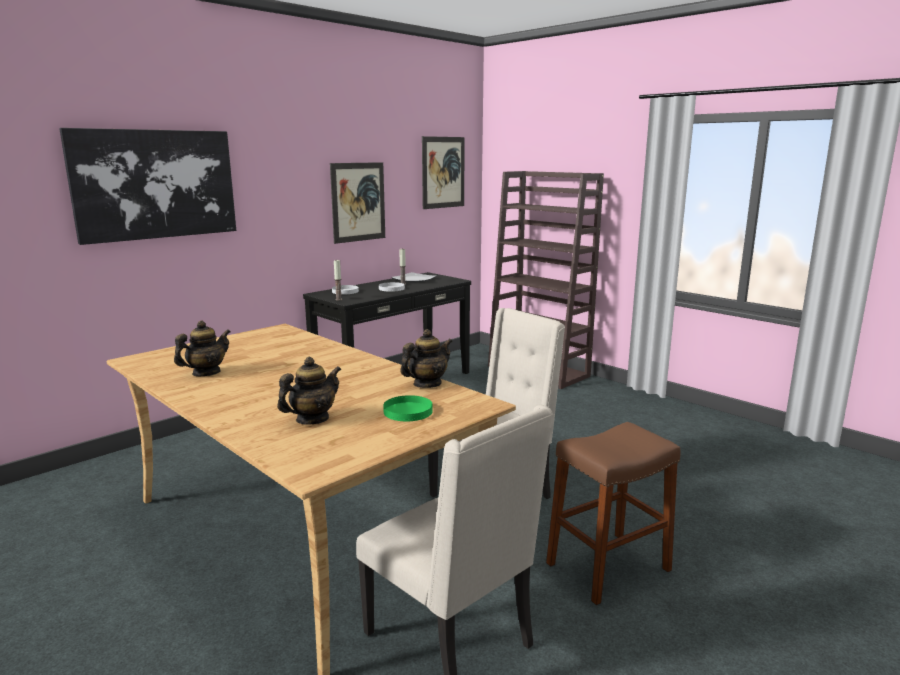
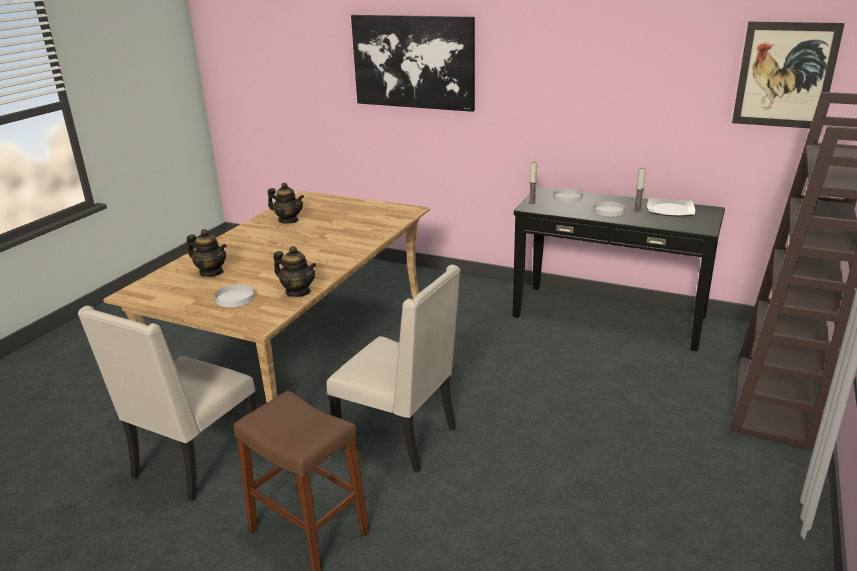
camera: 70 degrees right, 10 degrees up
picture [330,162,385,244] -> none
green plate [383,395,433,421] -> white plate [214,284,255,307]

